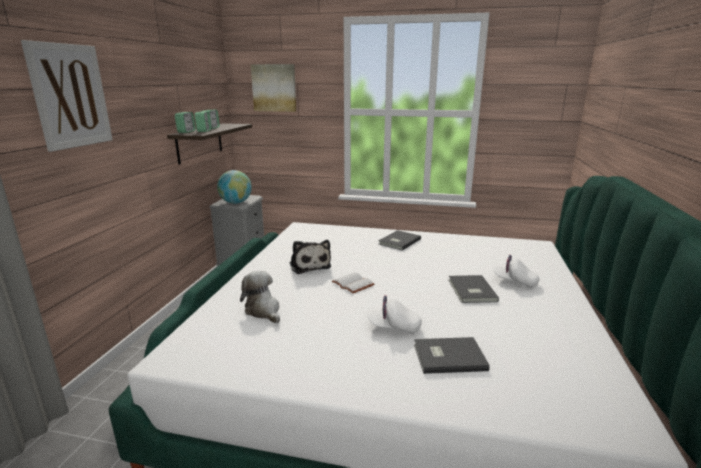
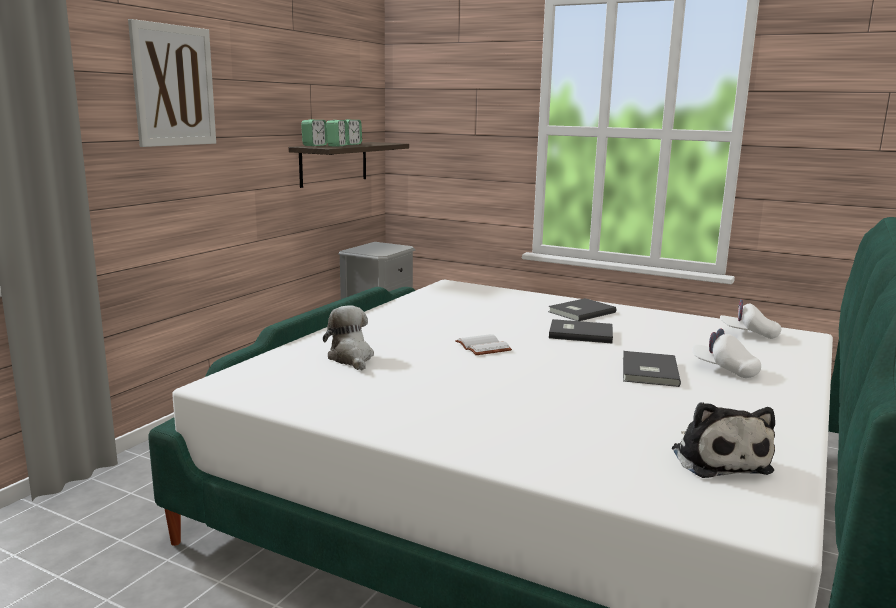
camera: 15 degrees right, 5 degrees down
globe [217,170,252,204] -> none
picture [251,64,296,112] -> none
plush toy [290,240,331,274] -> plush toy moved to [672,402,775,478]
white cap [367,295,422,333] -> white cap moved to [720,299,781,339]
grey book [414,337,490,374] -> grey book moved to [549,319,613,343]

